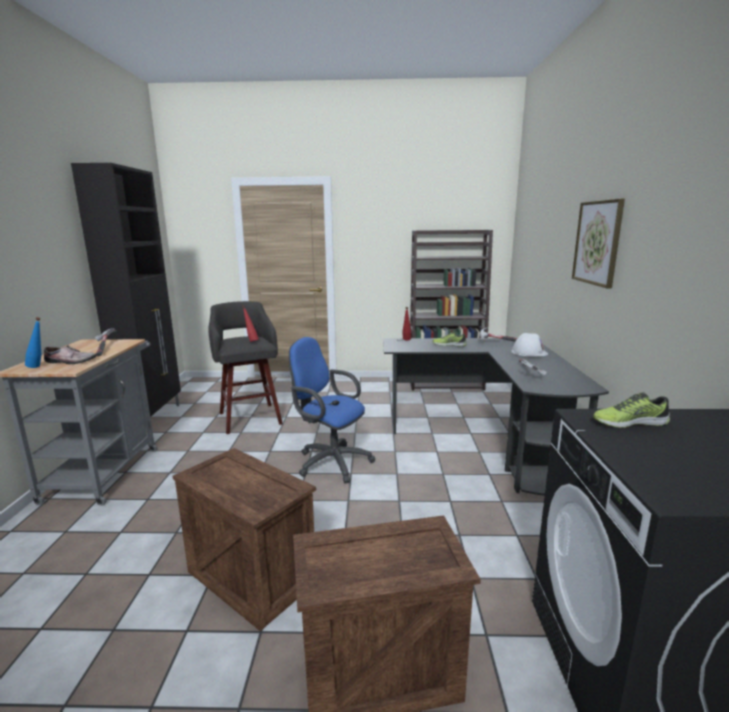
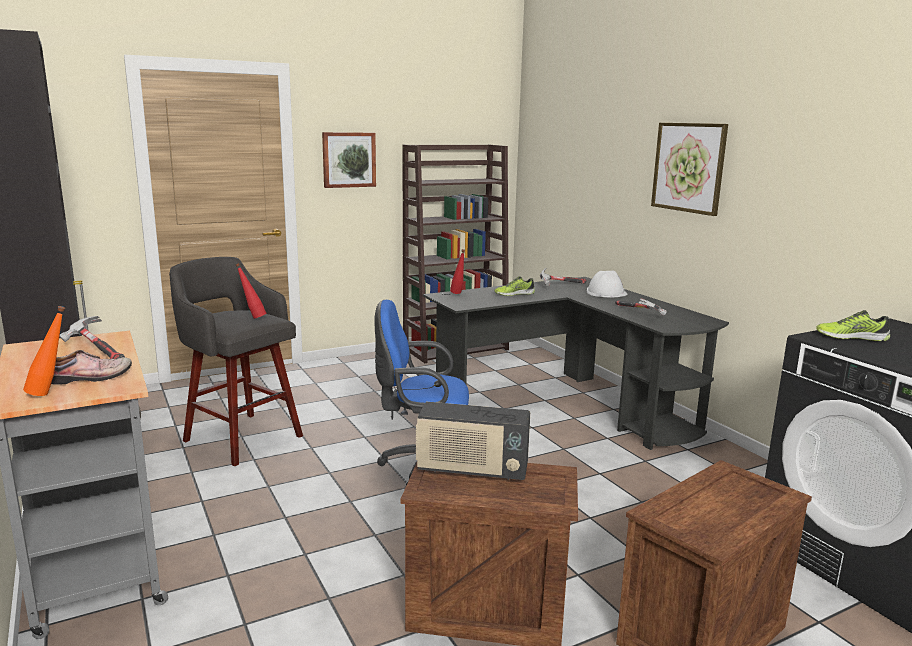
camera: 30 degrees left, 0 degrees up
blue bottle [25,317,41,368] -> orange bottle [23,306,65,396]
shoe [593,392,670,428] -> shoe turned 45 degrees clockwise [816,310,890,341]
none -> picture [322,132,376,188]
none -> radio [416,402,530,480]

